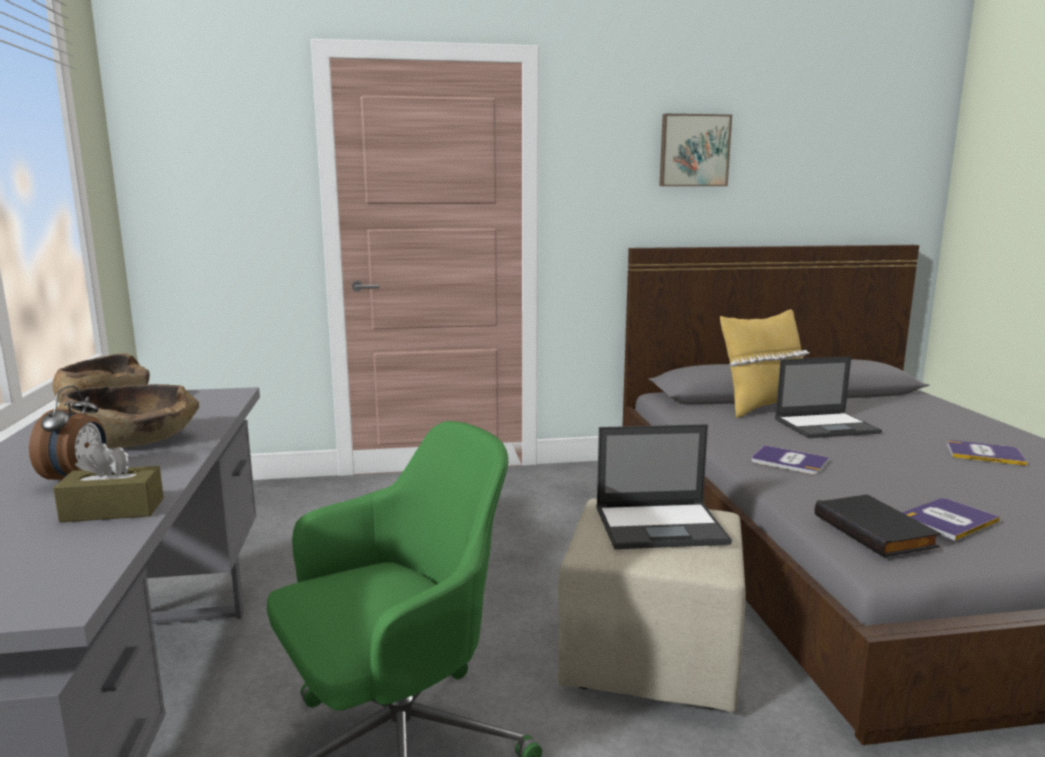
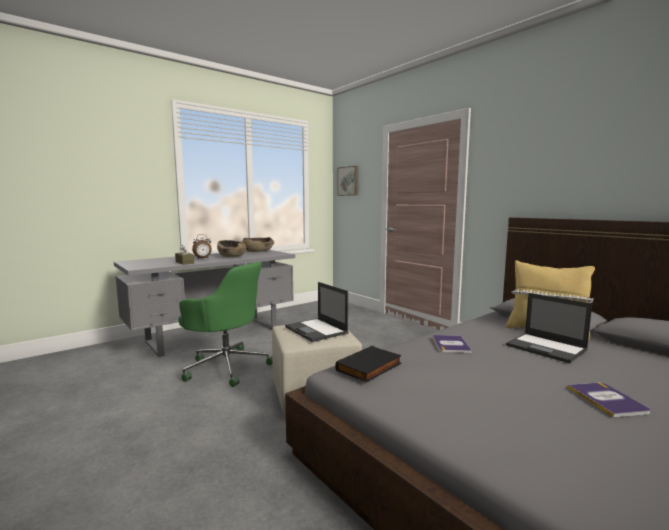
camera: 60 degrees right, 5 degrees down
picture [659,114,732,186] -> picture moved to [337,166,358,196]
book [902,498,1000,541] -> none

